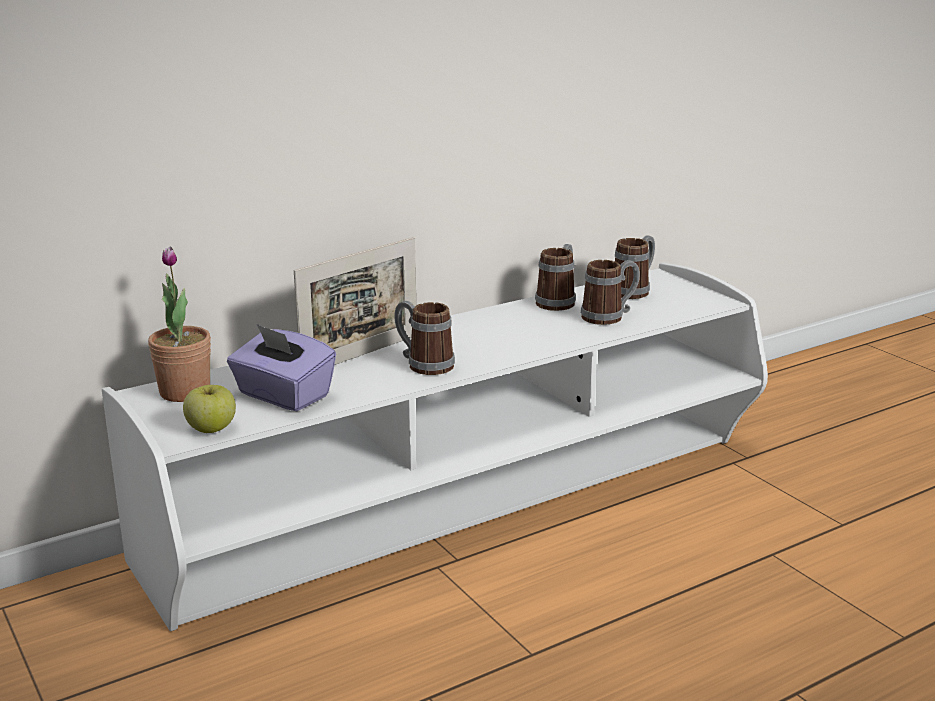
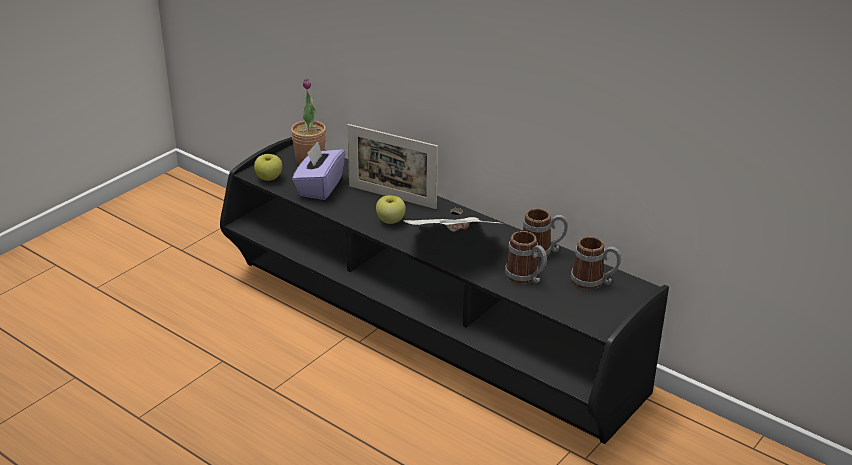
camera: 70 degrees right, 10 degrees up
white tv stand [102,263,768,631] -> black tv stand [220,137,669,444]
mug [394,301,455,375] -> apple [376,195,406,224]
none -> newspaper [403,217,504,232]

